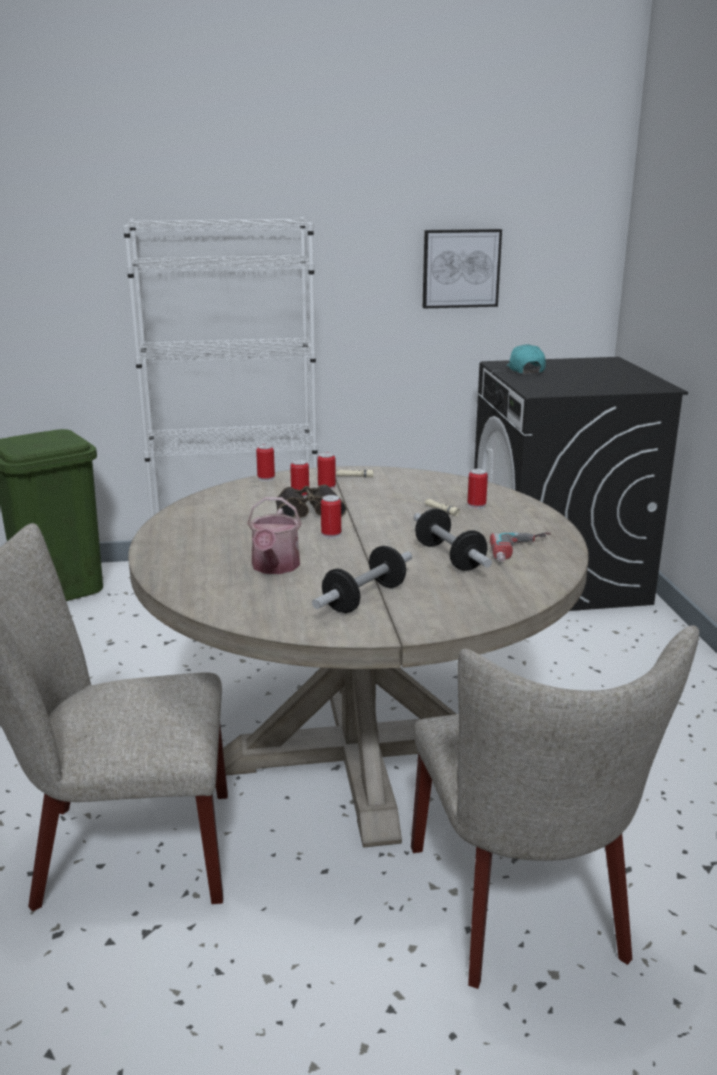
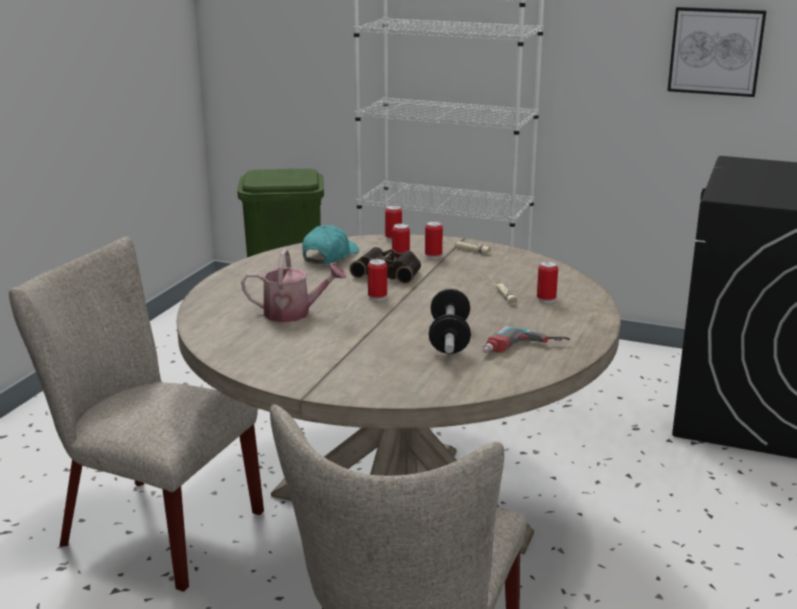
camera: 30 degrees right, 0 degrees up
watering can [247,497,302,574] -> watering can turned 120 degrees counterclockwise [241,249,346,322]
dumbbell [312,546,412,613] -> none
turquoise cap [506,344,546,374] -> turquoise cap moved to [302,225,359,264]

